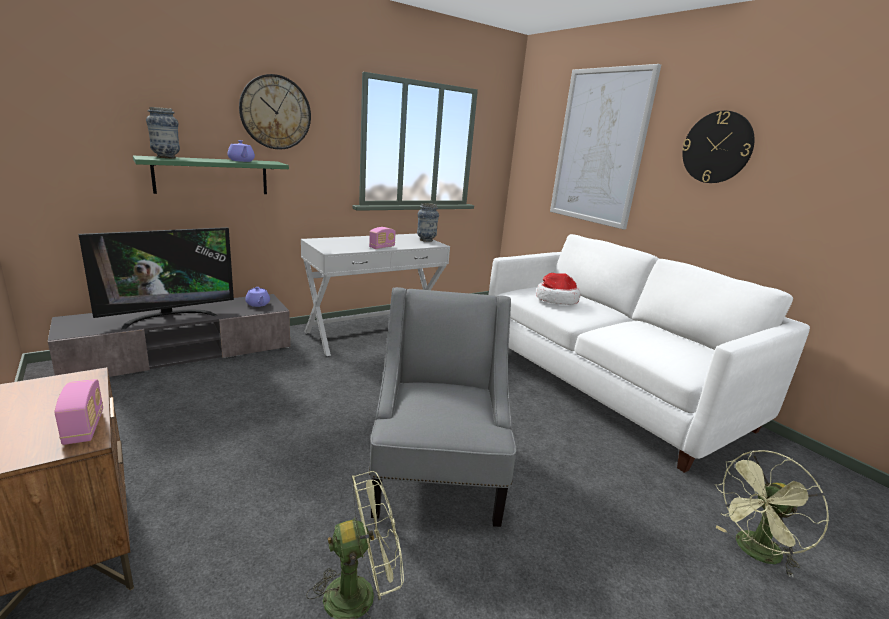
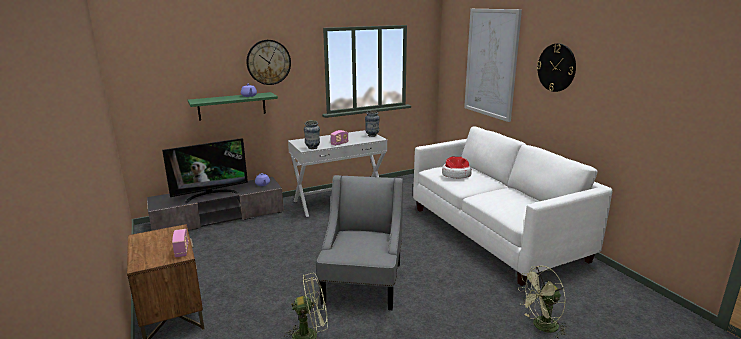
camera: 10 degrees right, 0 degrees up
vase [146,107,180,158] -> vase moved to [304,120,320,149]

